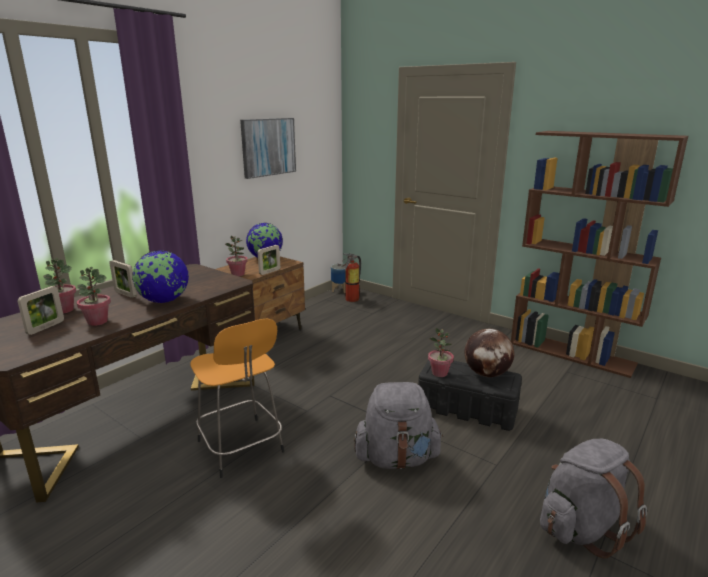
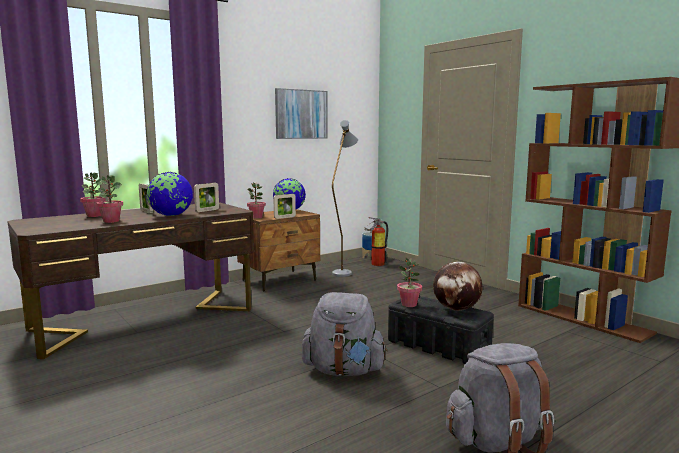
camera: 15 degrees right, 10 degrees down
picture frame [17,286,64,335] -> picture frame moved to [194,183,219,212]
orange stool [190,319,284,478] -> none
none -> grey floor lamp [332,120,358,277]

